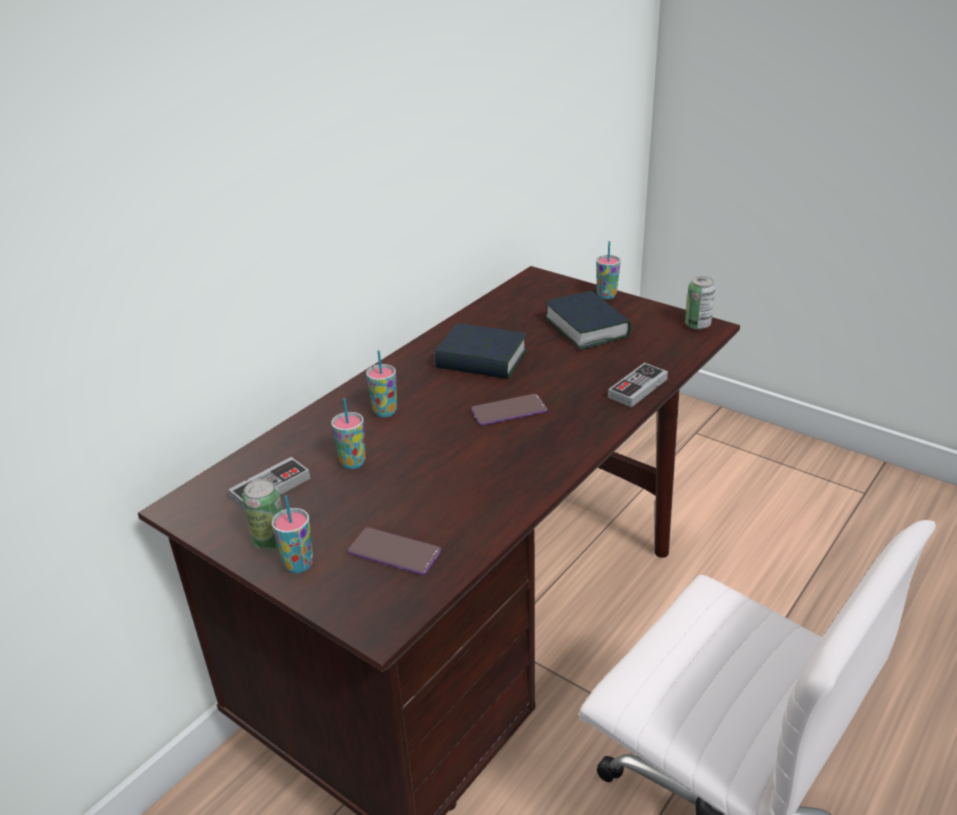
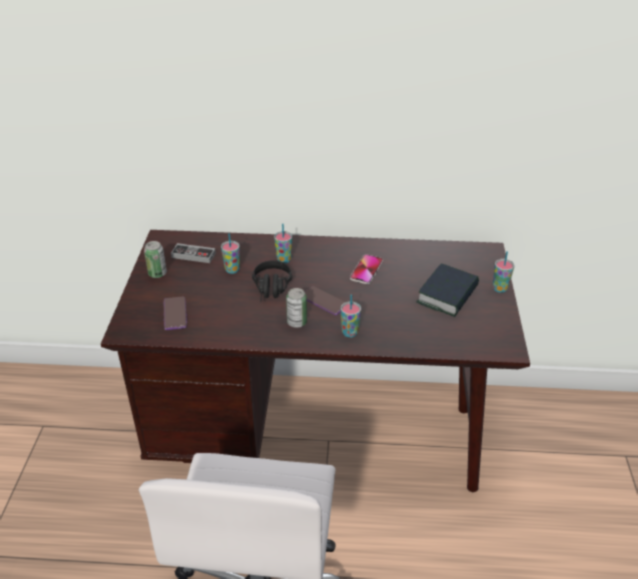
camera: 55 degrees right, 5 degrees up
cup [272,495,313,573] -> cup moved to [341,294,361,338]
book [434,323,527,379] -> phone [350,254,383,284]
game controller [608,363,668,407] -> none
can [685,276,715,330] -> can moved to [286,288,307,328]
none -> black headphones [252,260,292,302]

